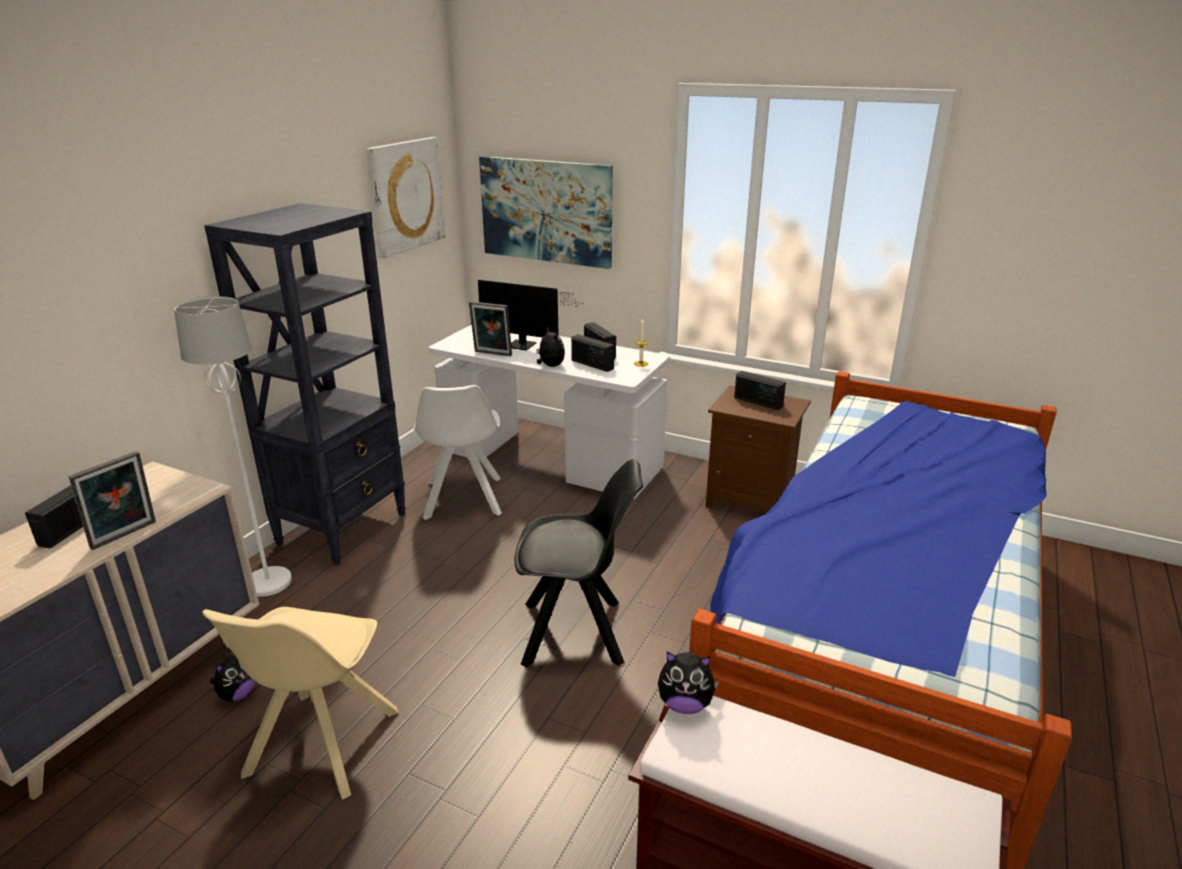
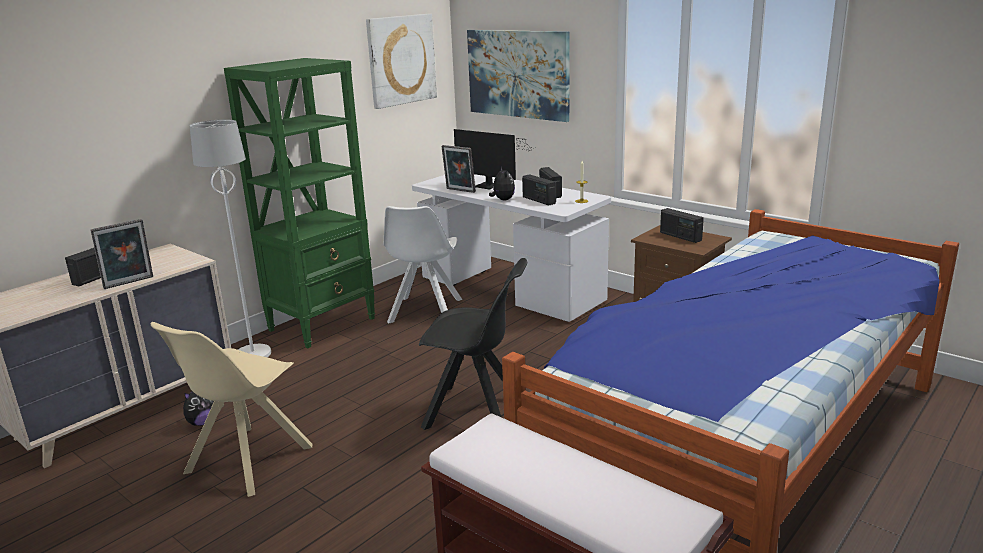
camera: 15 degrees right, 5 degrees down
black bookcase [204,203,406,566] -> green bookcase [224,58,375,348]
plush toy [658,652,720,714] -> none

